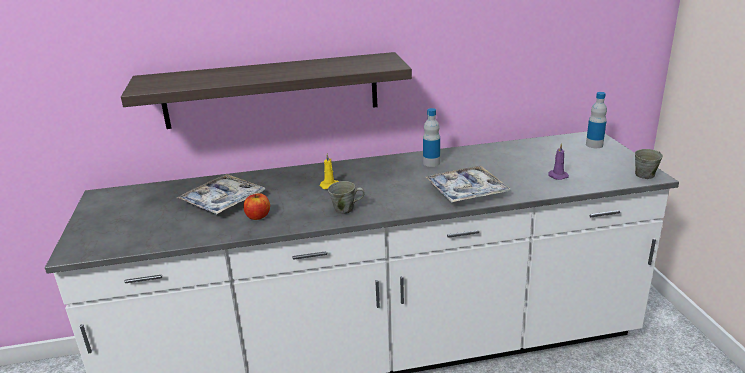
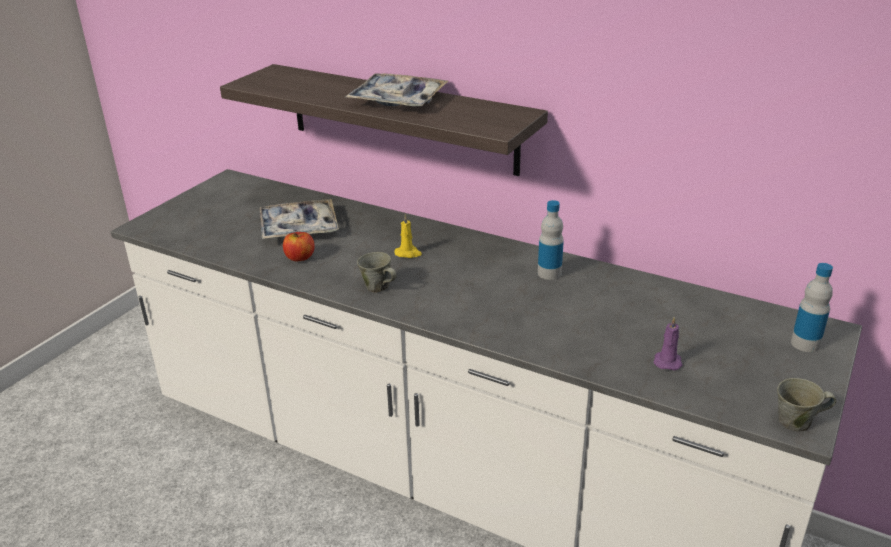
camera: 40 degrees right, 5 degrees up
tray [425,165,510,203] -> tray moved to [344,73,448,107]

